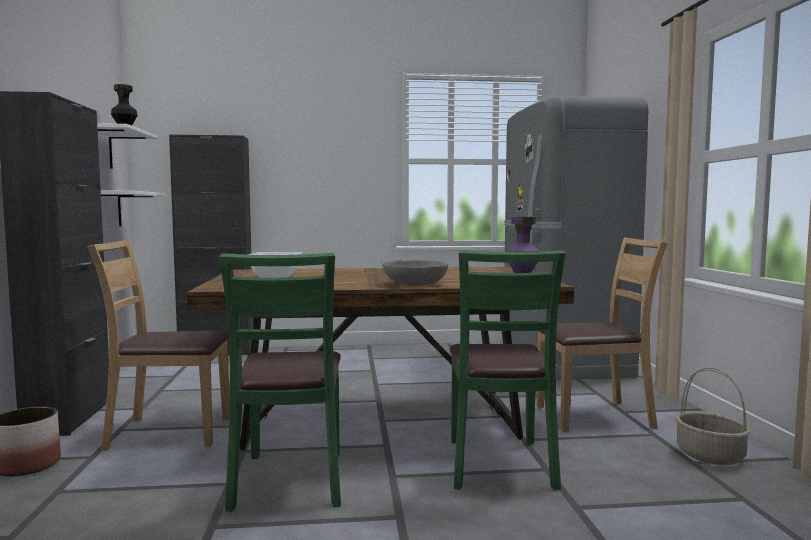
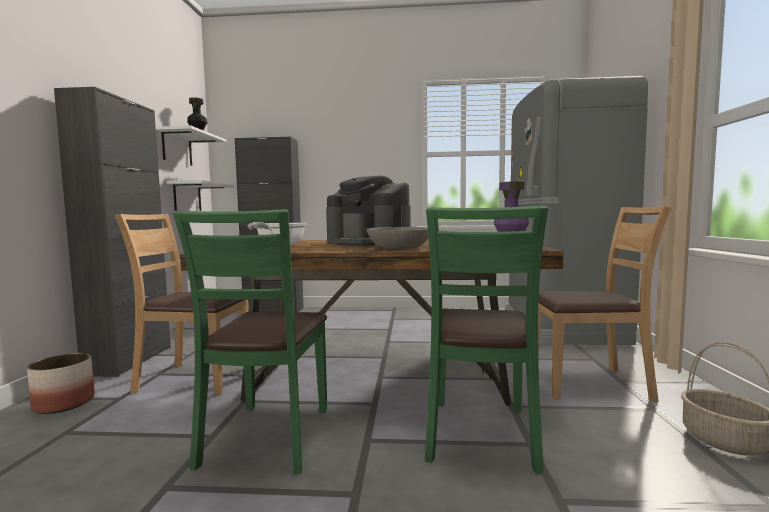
camera: 10 degrees right, 0 degrees up
none -> coffee machine [326,175,411,246]

